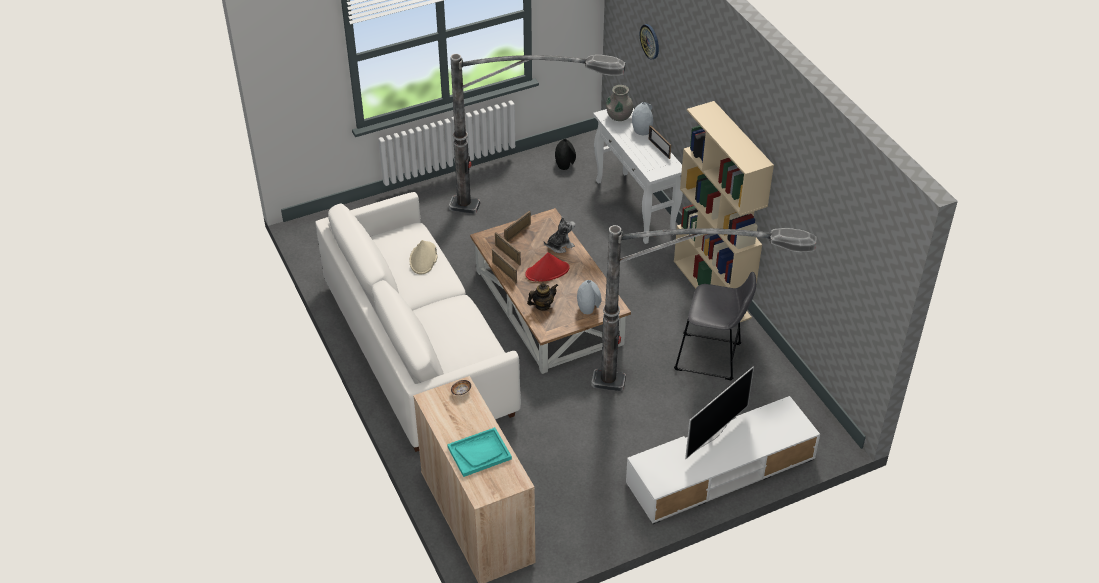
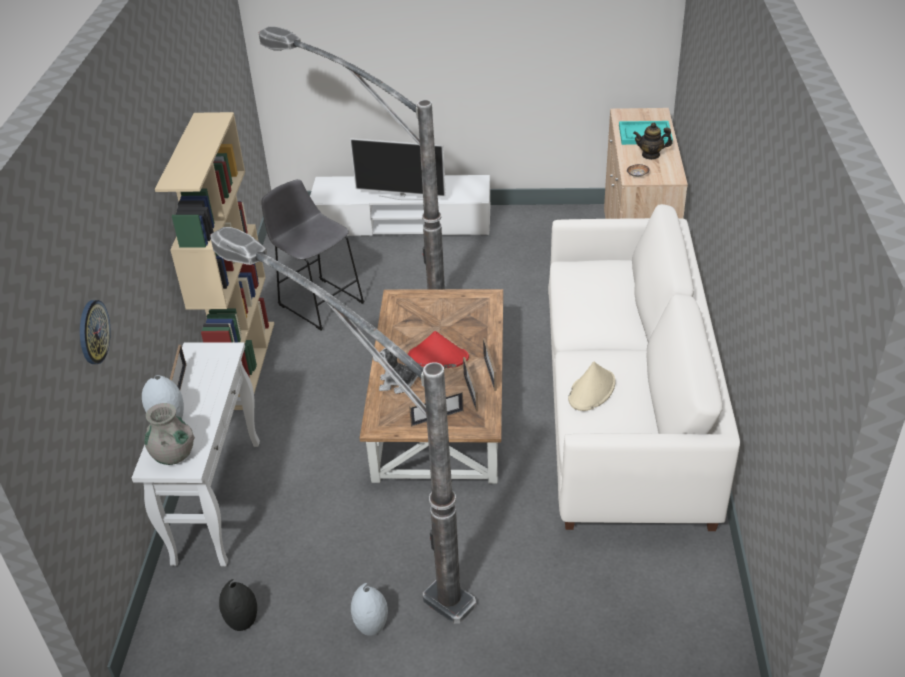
camera: 150 degrees left, 5 degrees down
teapot [527,283,558,311] -> teapot moved to [633,123,672,160]
grey vase [577,280,601,314] -> grey vase moved to [351,583,388,636]
television [685,366,754,459] -> television turned 150 degrees counterclockwise [350,138,446,200]

